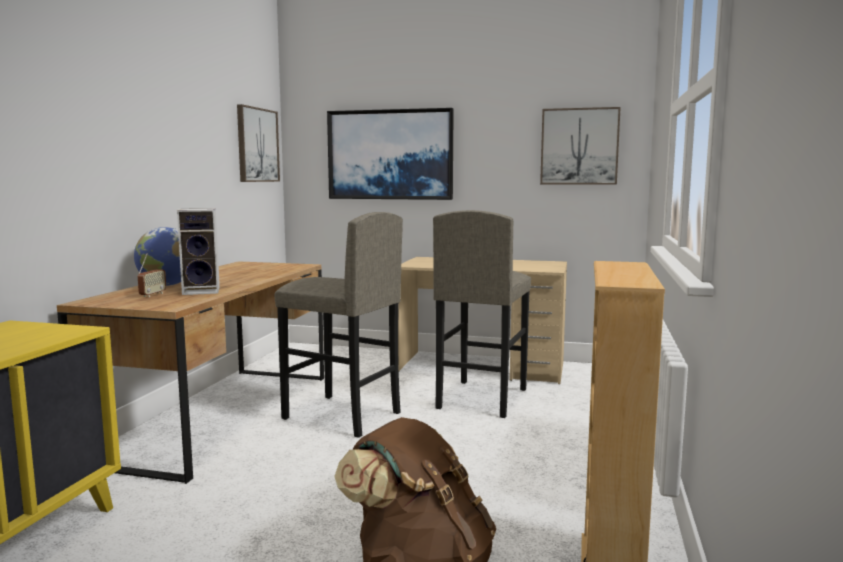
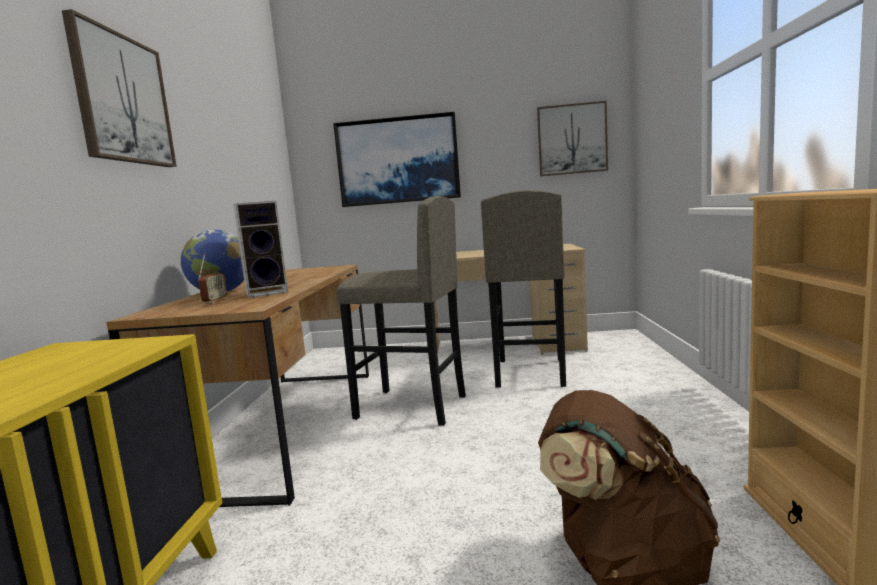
camera: 10 degrees left, 0 degrees up
picture [237,104,280,182] -> picture moved to [62,9,177,167]

